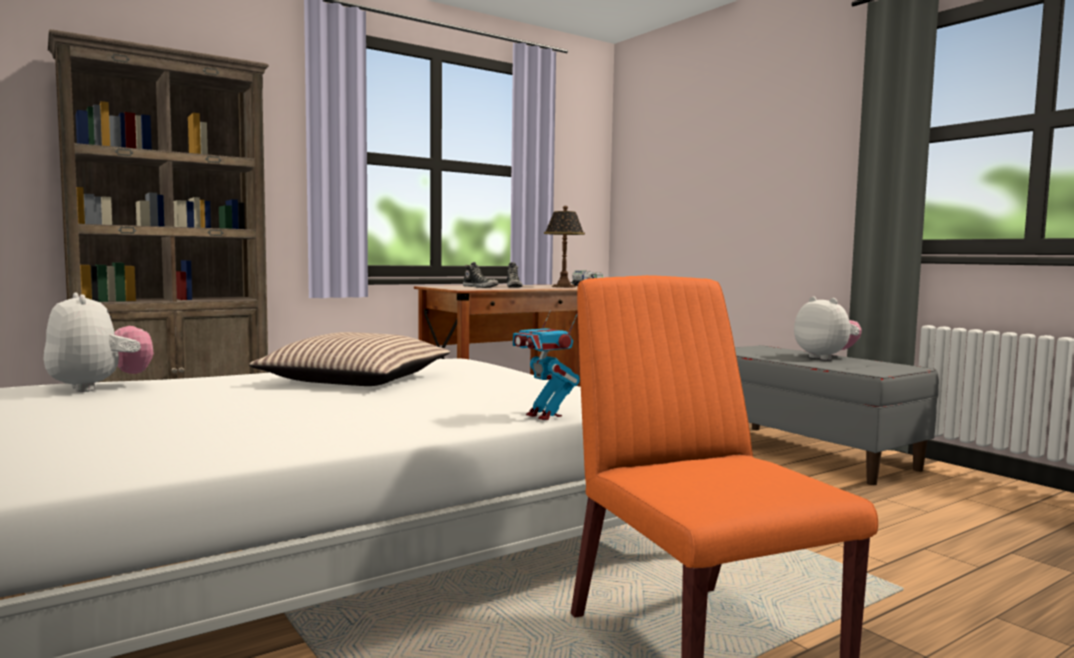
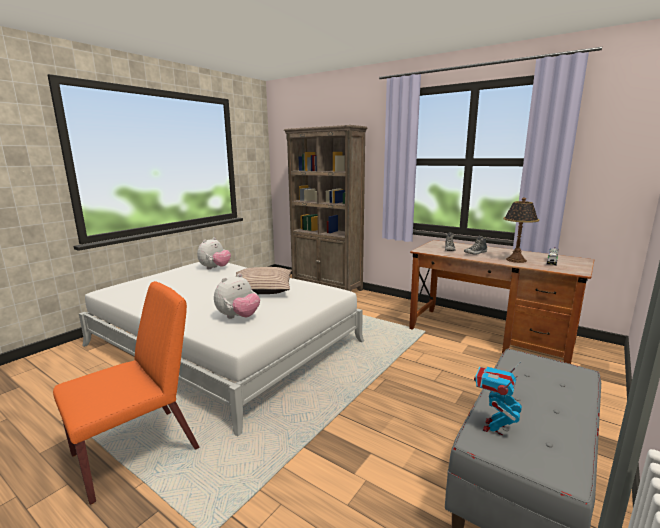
camera: 70 degrees right, 10 degrees up
toy robot [513,310,580,420] -> toy robot moved to [474,362,522,435]
plush toy [794,296,862,360] -> plush toy moved to [214,274,260,319]

